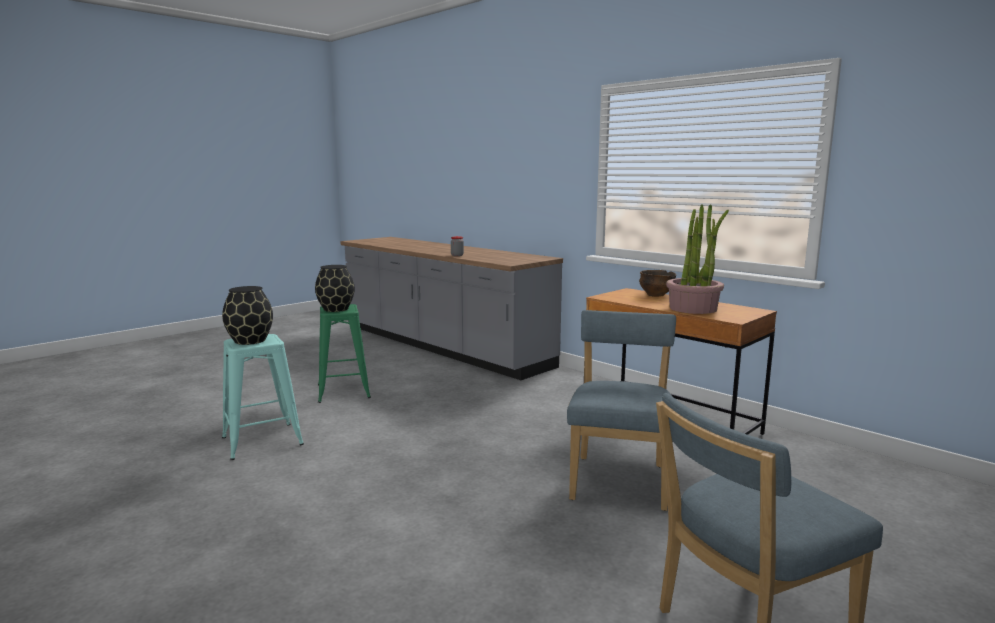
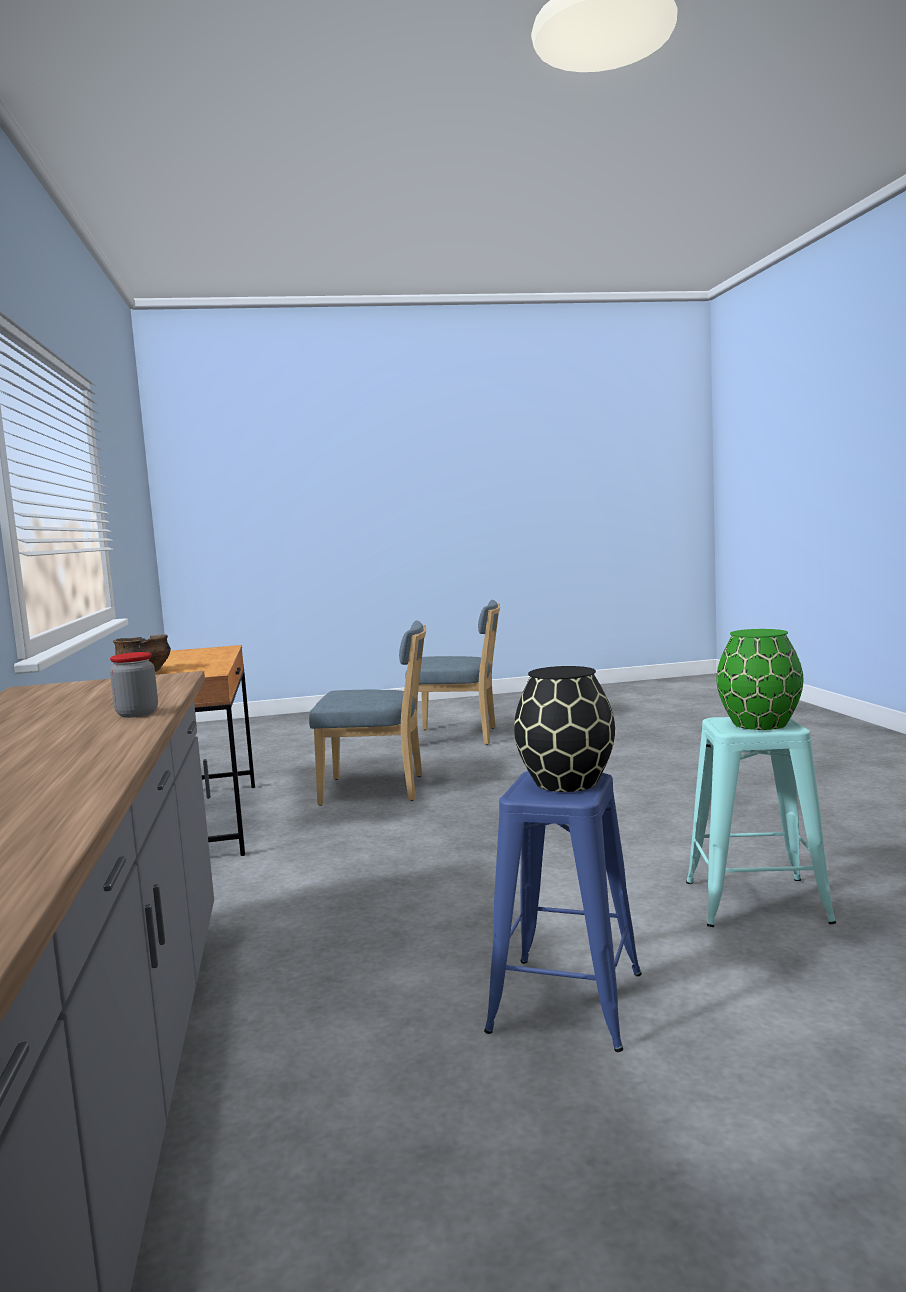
camera: 145 degrees left, 5 degrees down
black vase [222,286,273,345] -> green vase [716,629,803,730]
green stool [318,304,371,403] -> blue stool [484,771,642,1052]
blue chair [567,310,676,511] -> blue chair turned 135 degrees counterclockwise [309,620,426,806]
potted plant [666,204,729,314] -> none

